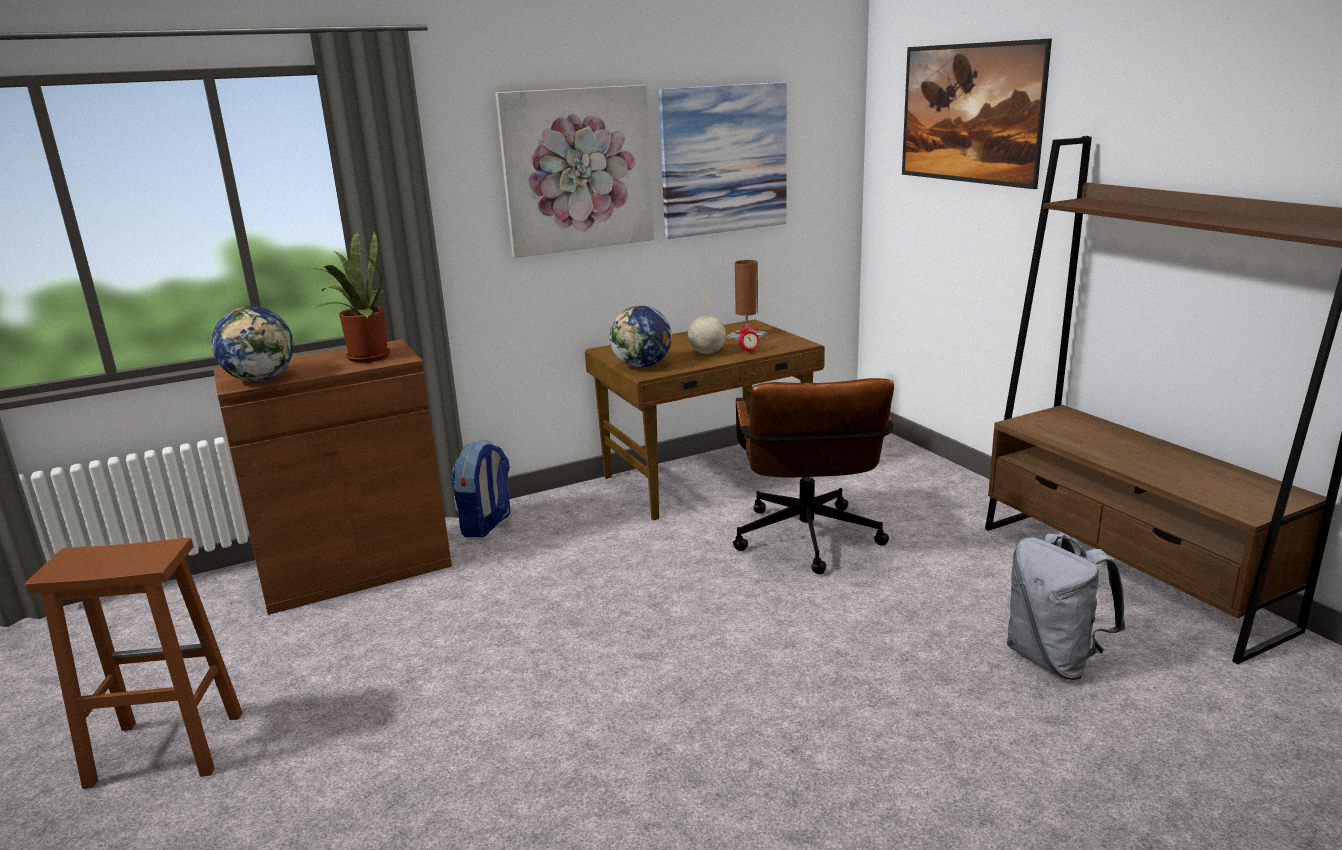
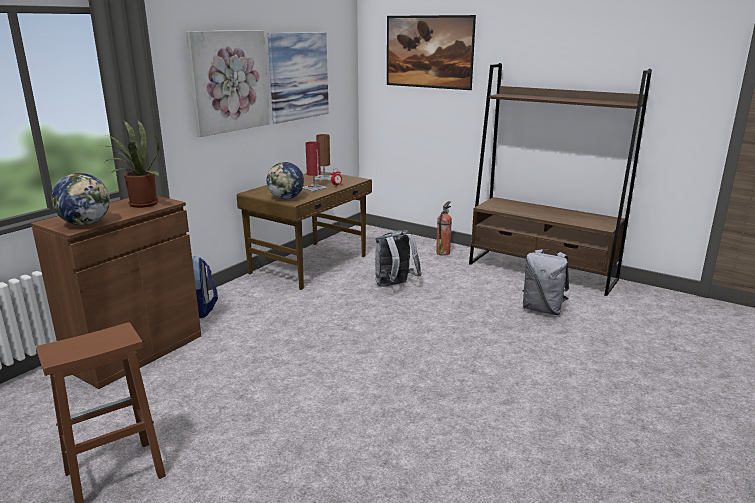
camera: 30 degrees left, 0 degrees up
globe [688,294,726,354] -> red table lamp [302,141,327,192]
brown office chair [733,378,894,574] -> grey backpack [375,230,422,287]
none -> fire extinguisher [436,201,452,256]

